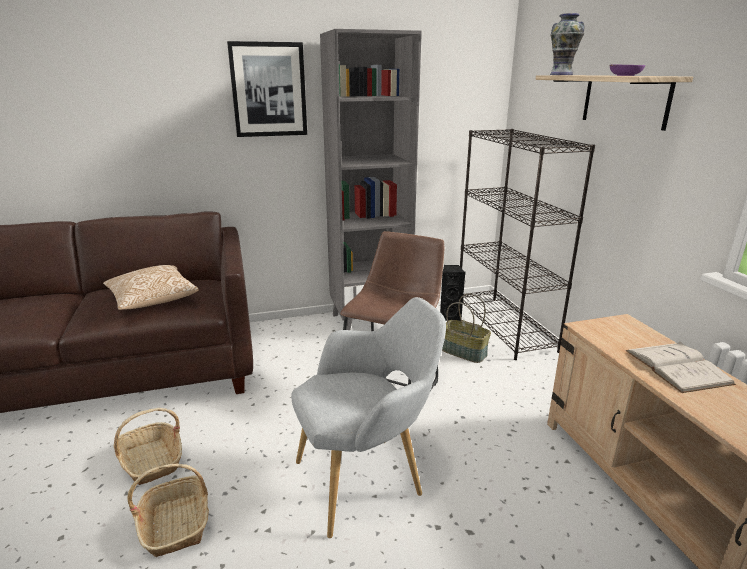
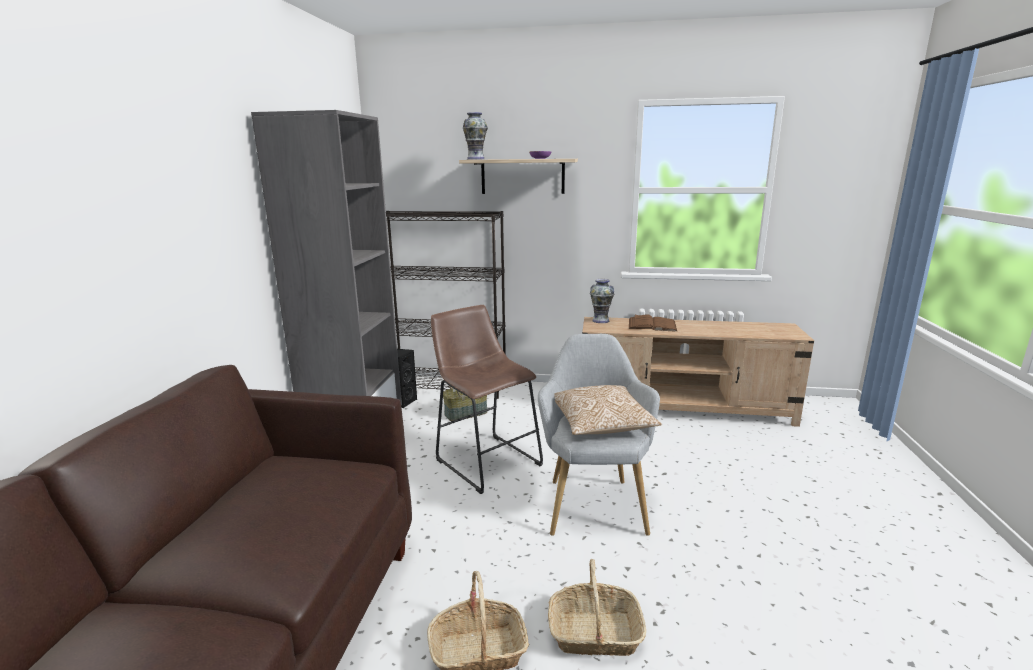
camera: 65 degrees left, 5 degrees down
pillow [103,265,199,310] -> pillow moved to [554,385,662,435]
picture [227,41,307,137] -> none
white book [626,342,736,393] -> brown book [629,314,677,332]
none -> vase [590,279,614,323]

